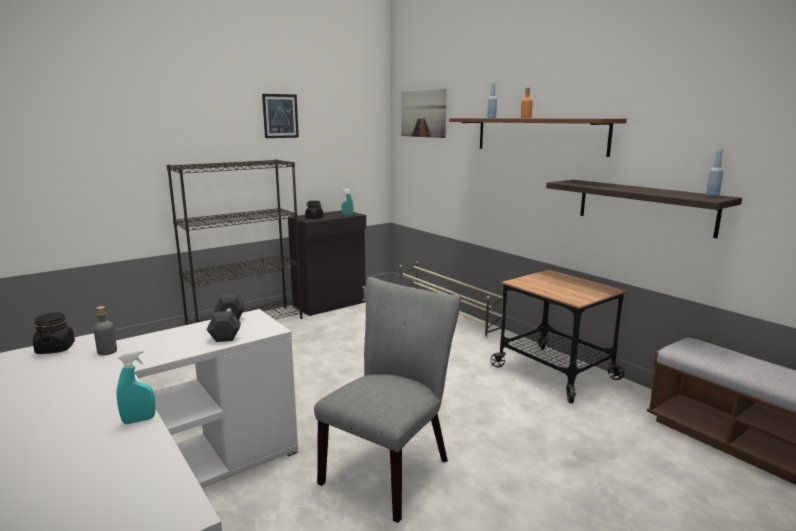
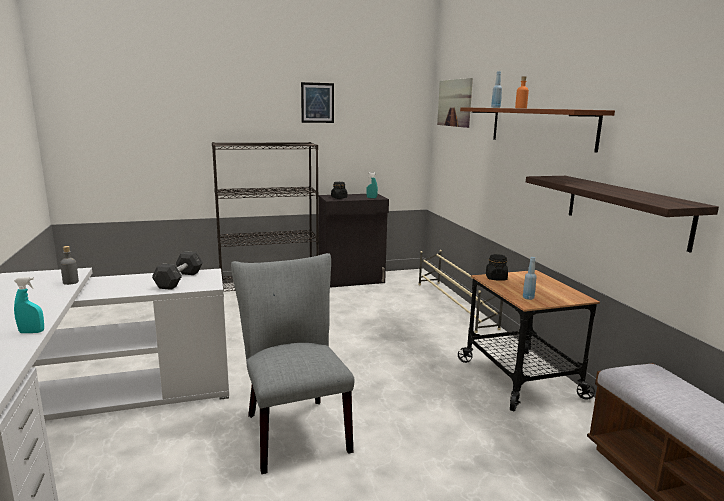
camera: 20 degrees right, 0 degrees up
black jar [33,312,75,354] -> black jar moved to [486,254,508,281]
grey chair [314,277,461,523] -> grey chair turned 75 degrees counterclockwise [231,253,354,474]
blue bottle [706,149,723,196] -> blue bottle moved to [523,257,537,300]

